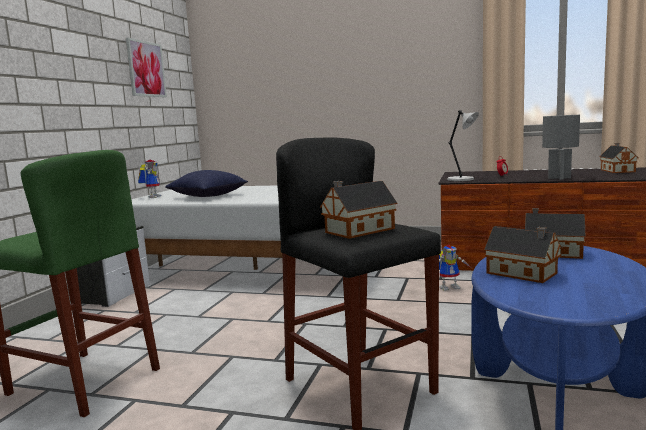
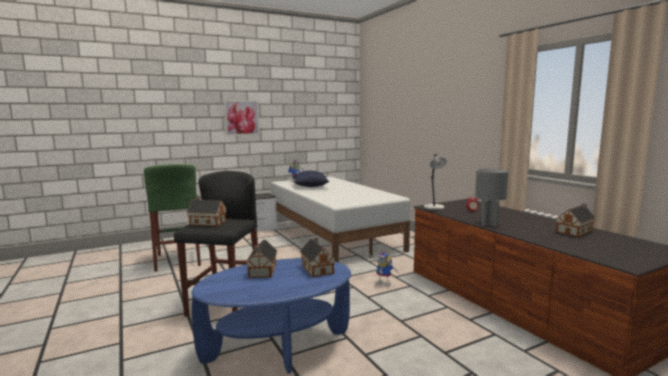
camera: 45 degrees right, 0 degrees up
picture [126,38,167,97] -> picture moved to [224,101,260,136]

